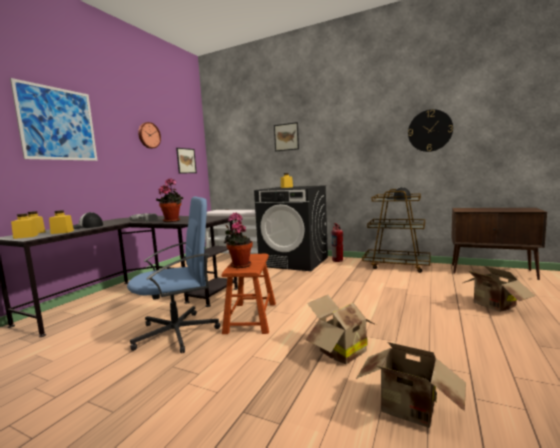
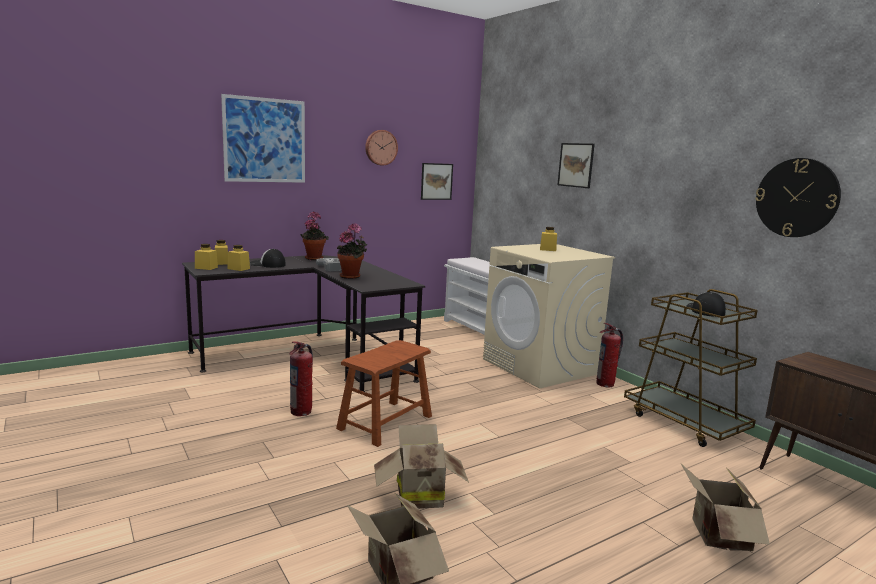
camera: 30 degrees right, 5 degrees up
blue office chair [127,196,220,353] -> fire extinguisher [289,341,313,416]
potted plant [224,213,253,268] -> potted plant moved to [300,211,329,260]
black washing machine [254,185,328,271] -> beige washing machine [483,244,615,388]

